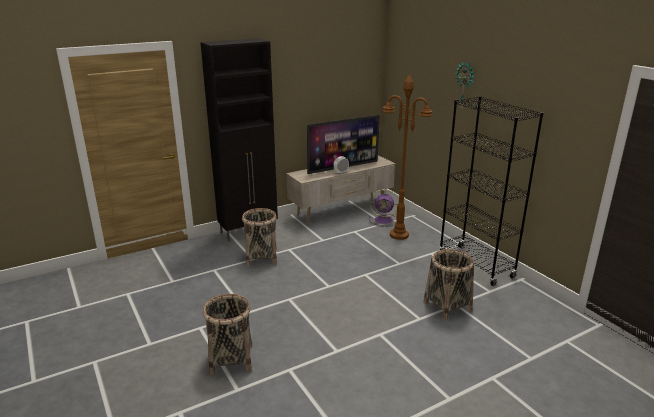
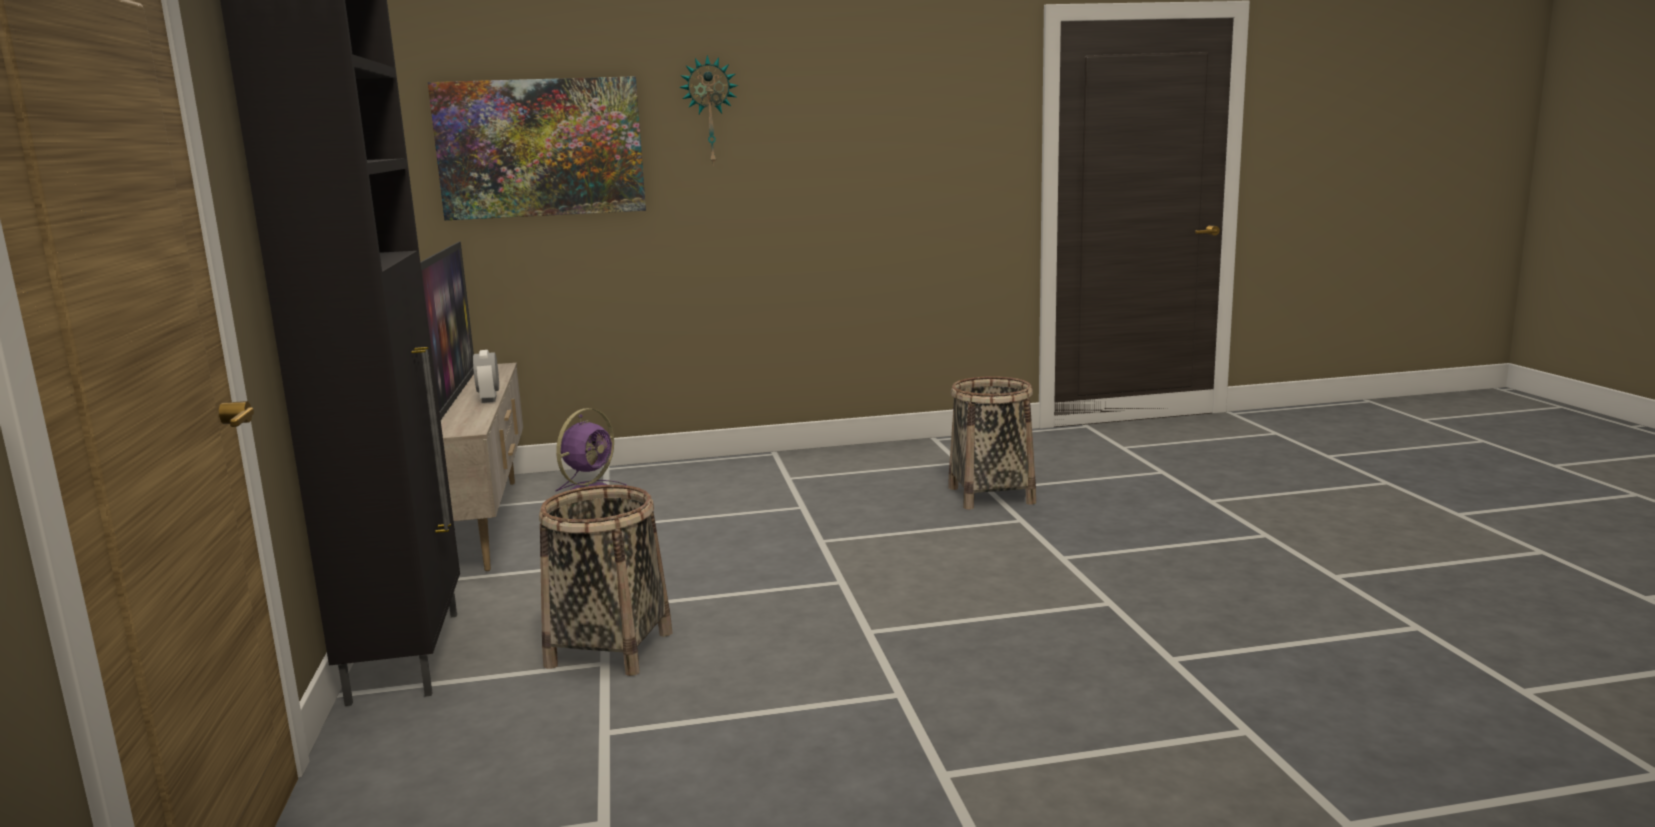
camera: 70 degrees left, 10 degrees down
basket [203,294,252,375] -> none
brown floor lamp [382,74,433,240] -> none
black bookcase [439,96,543,286] -> none
none -> picture [428,76,646,220]

